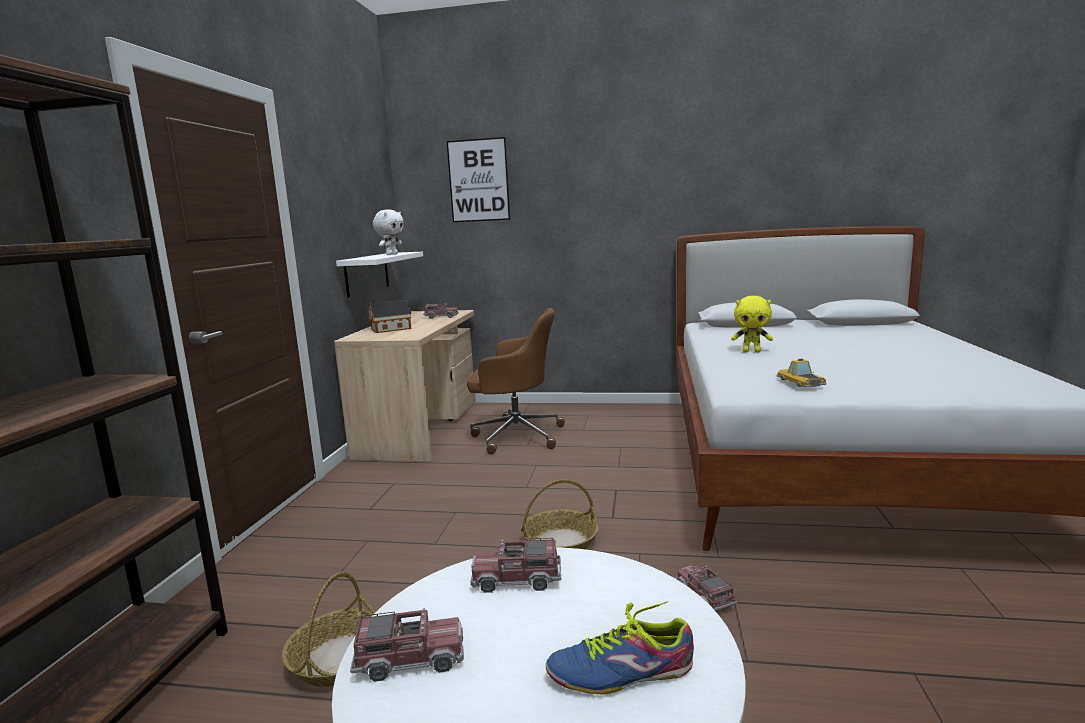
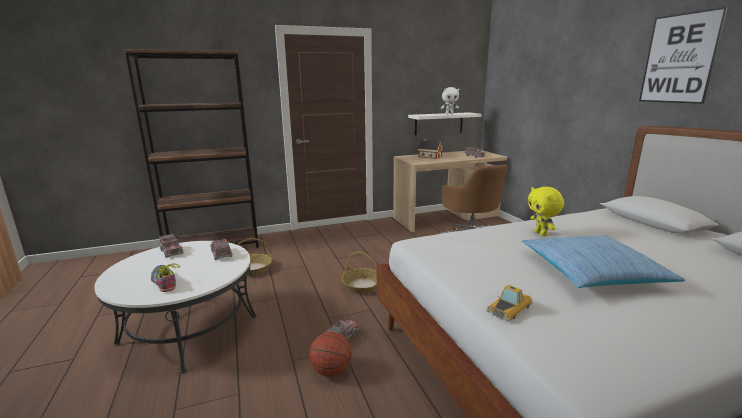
camera: 60 degrees right, 5 degrees up
picture [447,137,510,222] -> picture moved to [639,7,728,104]
toy car [777,358,827,387] -> toy car moved to [486,285,533,321]
none -> basketball [309,332,352,377]
none -> pillow [522,235,685,288]

